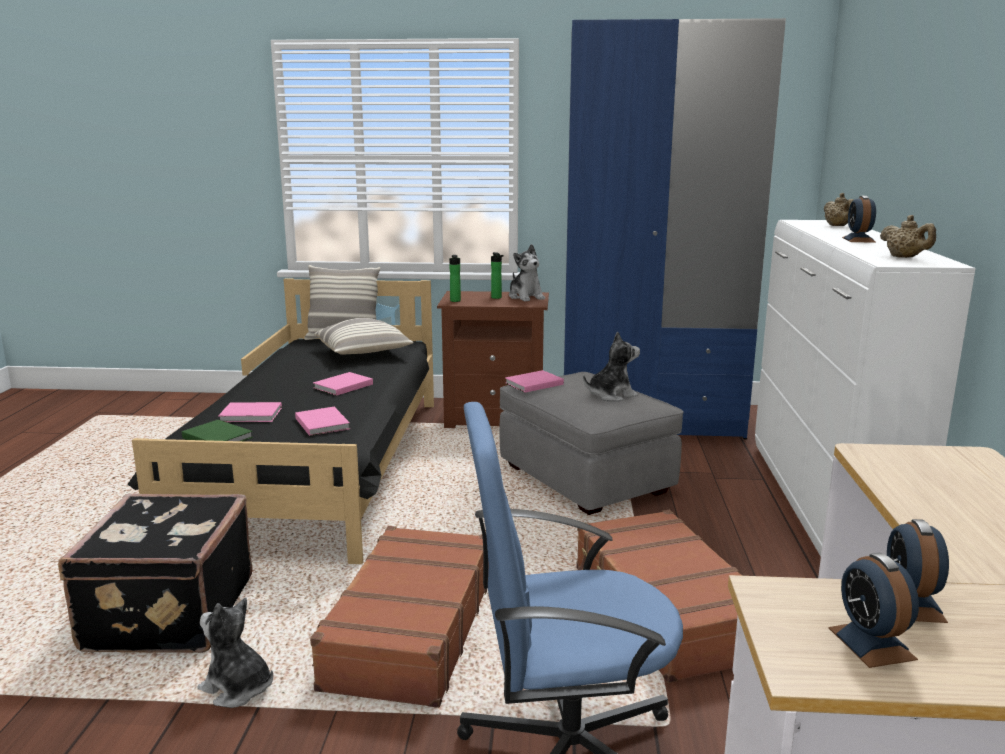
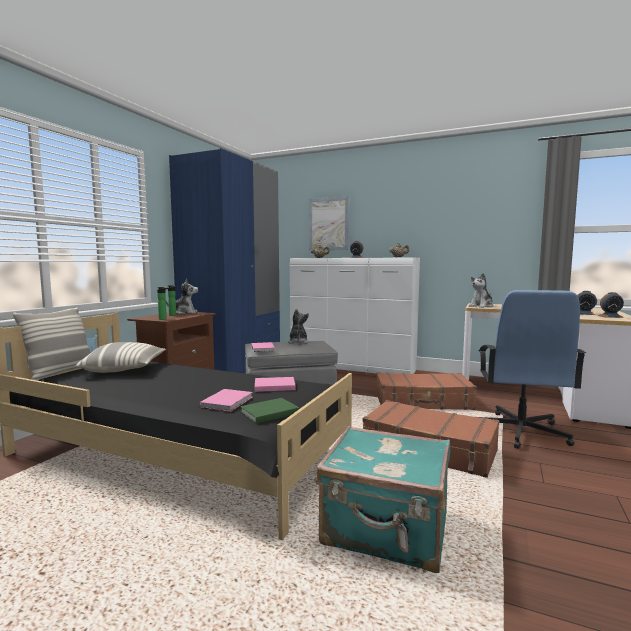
camera: 70 degrees left, 10 degrees down
black suitcase [58,493,253,653] -> turquoise suitcase [316,426,450,573]
plush toy [197,598,273,708] -> plush toy moved to [469,273,493,308]
pink book [313,372,373,396] -> none
none -> picture [309,196,349,250]

